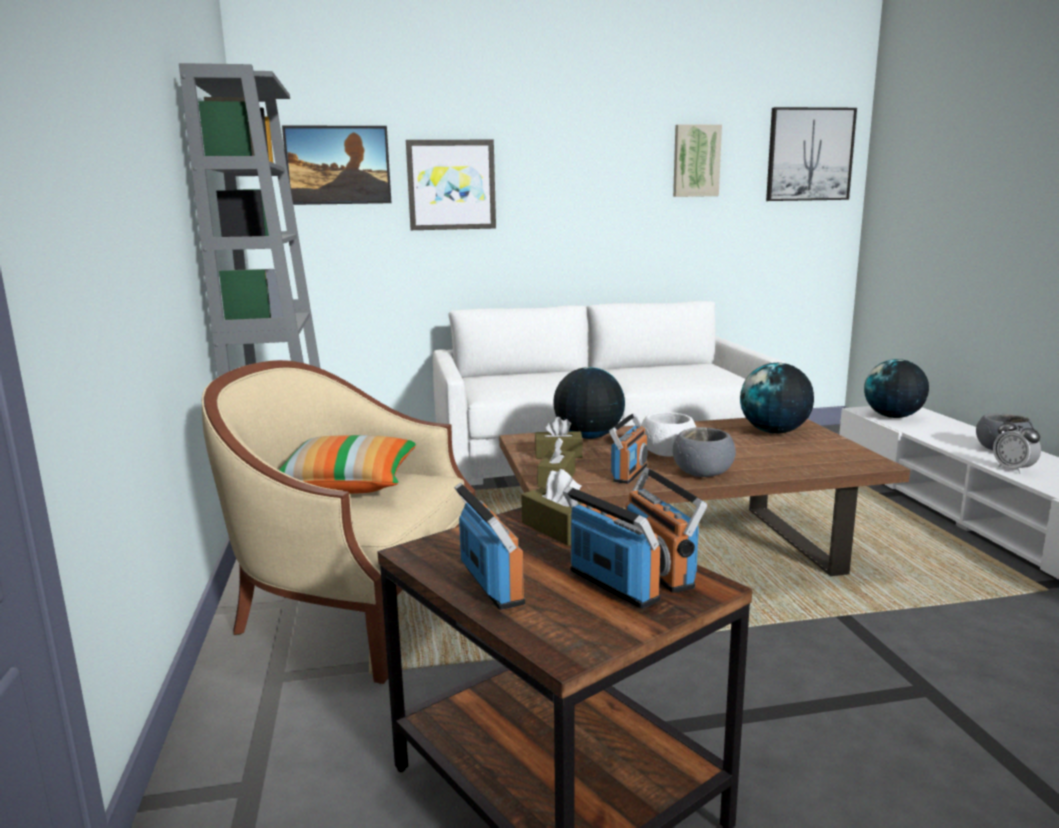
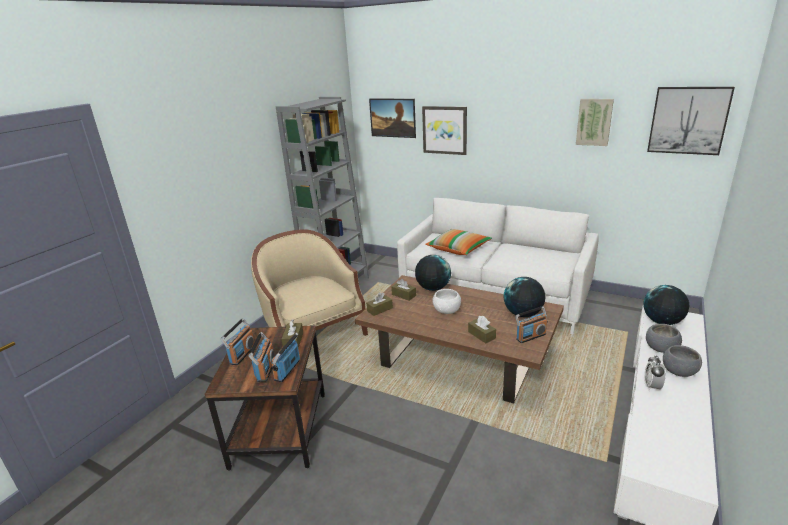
camera: 40 degrees right, 10 degrees up
pillow [279,435,416,493] -> pillow moved to [425,229,492,255]
radio [609,413,648,484] -> radio moved to [515,306,547,343]
grey bowl [673,427,736,477] -> grey bowl moved to [646,324,682,353]
none -> brown tissue box [468,316,496,343]

